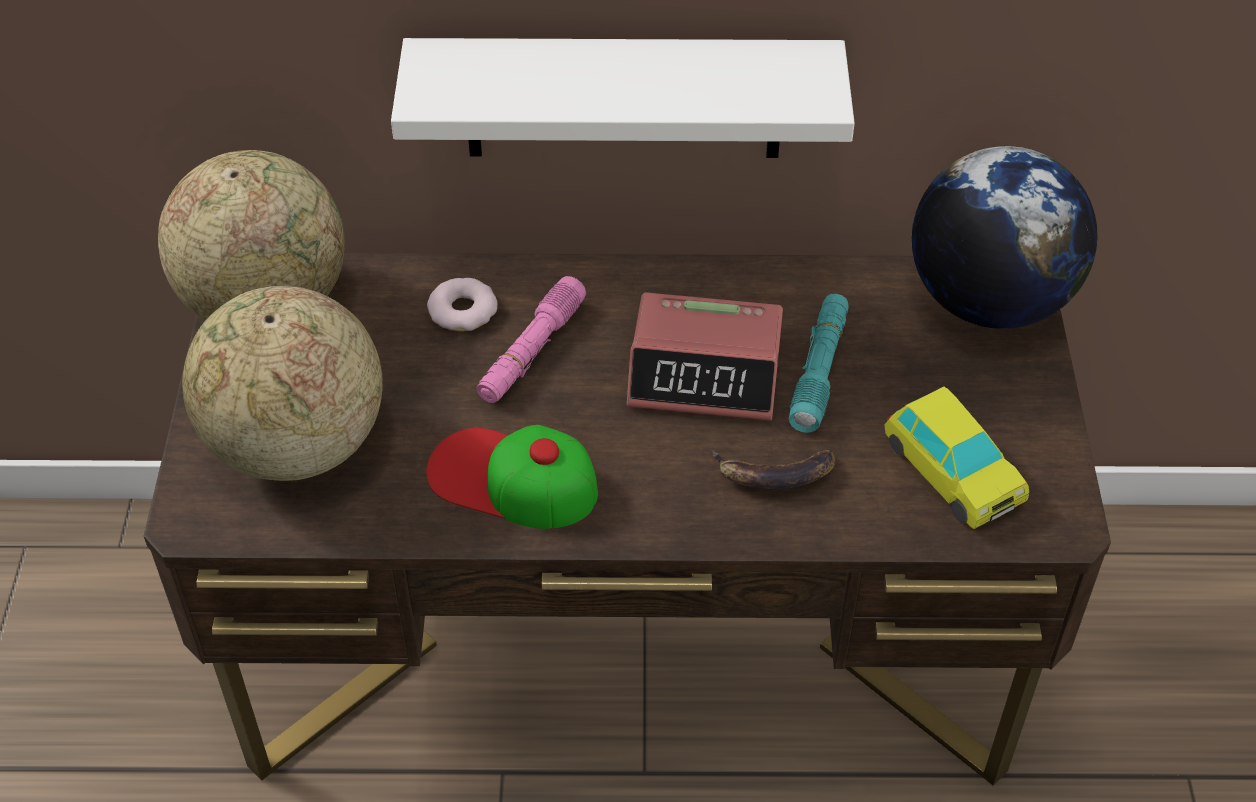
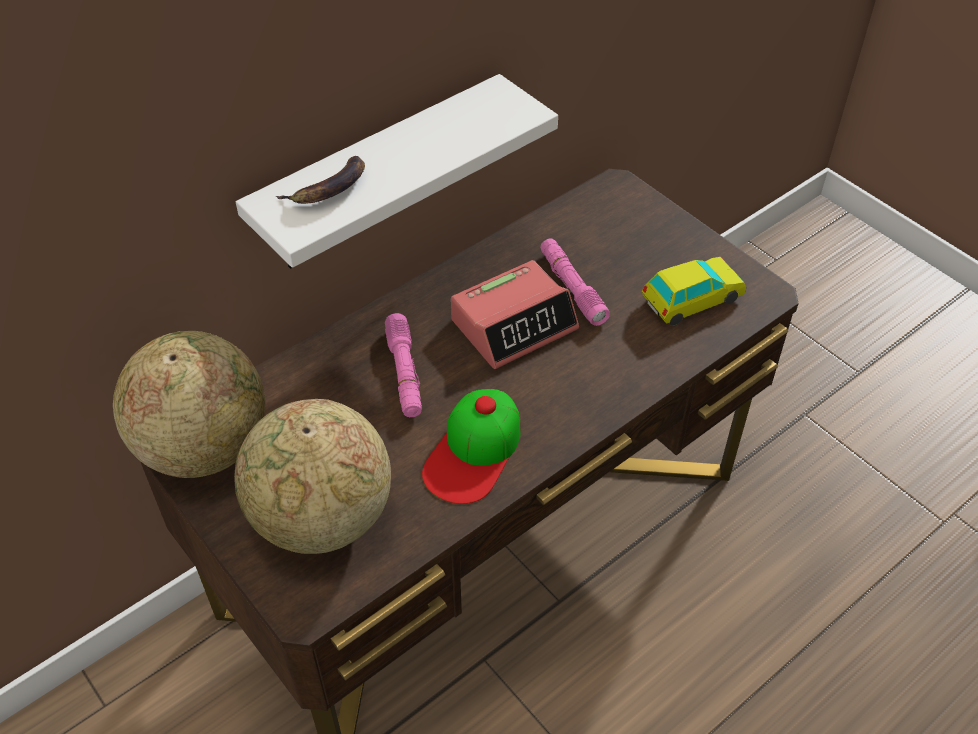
camera: 40 degrees left, 0 degrees up
cap [426,425,598,529] -> cap turned 45 degrees counterclockwise [422,389,521,504]
donut [427,278,497,331] -> none
banana [711,449,835,490] -> banana moved to [276,156,365,204]
turquoise flashlight [789,294,848,433] -> pink flashlight [540,238,610,326]
toy car [884,386,1029,529] -> toy car turned 45 degrees counterclockwise [642,257,746,325]
globe [912,146,1097,329] -> none

